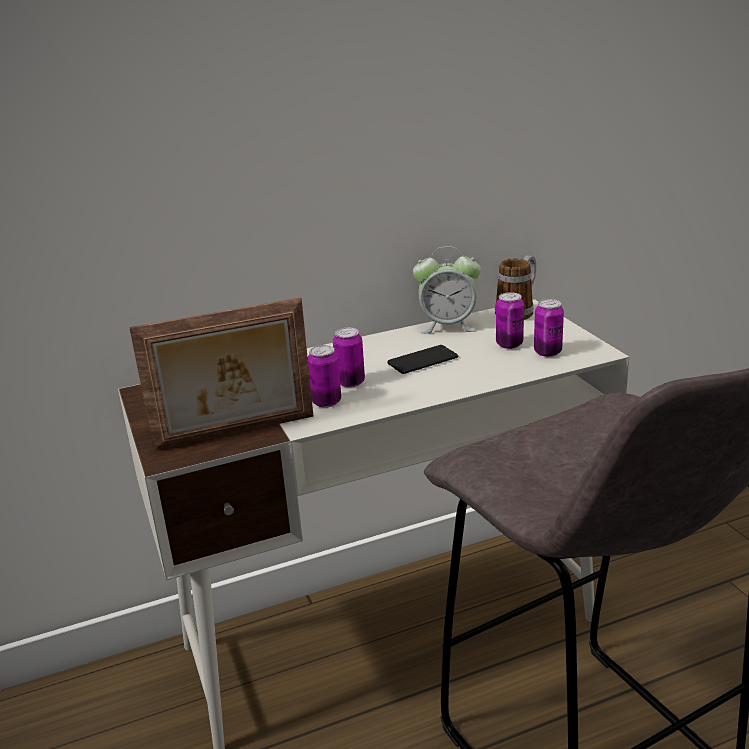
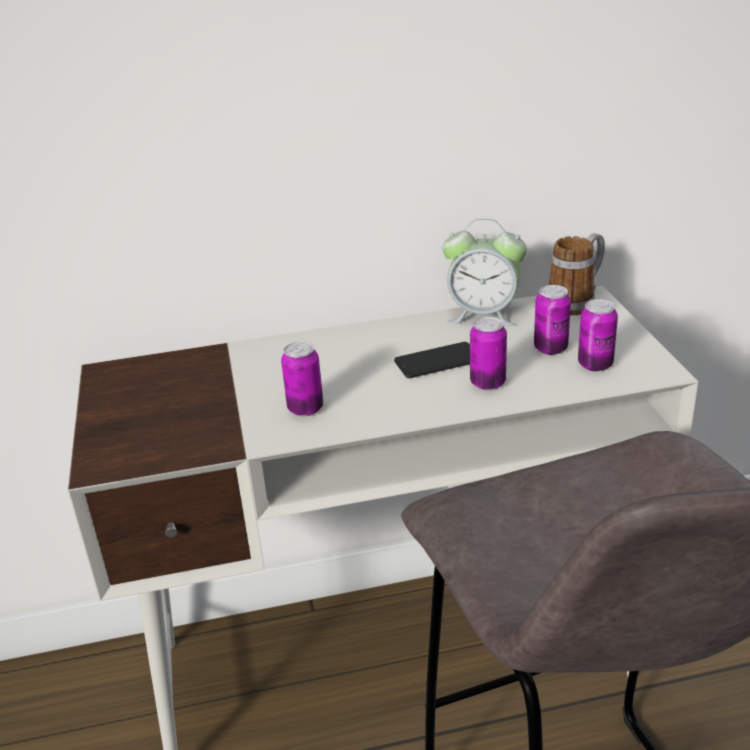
camera: 10 degrees right, 5 degrees up
picture frame [129,297,313,451] -> none
can [333,328,365,388] -> can moved to [470,317,507,390]

